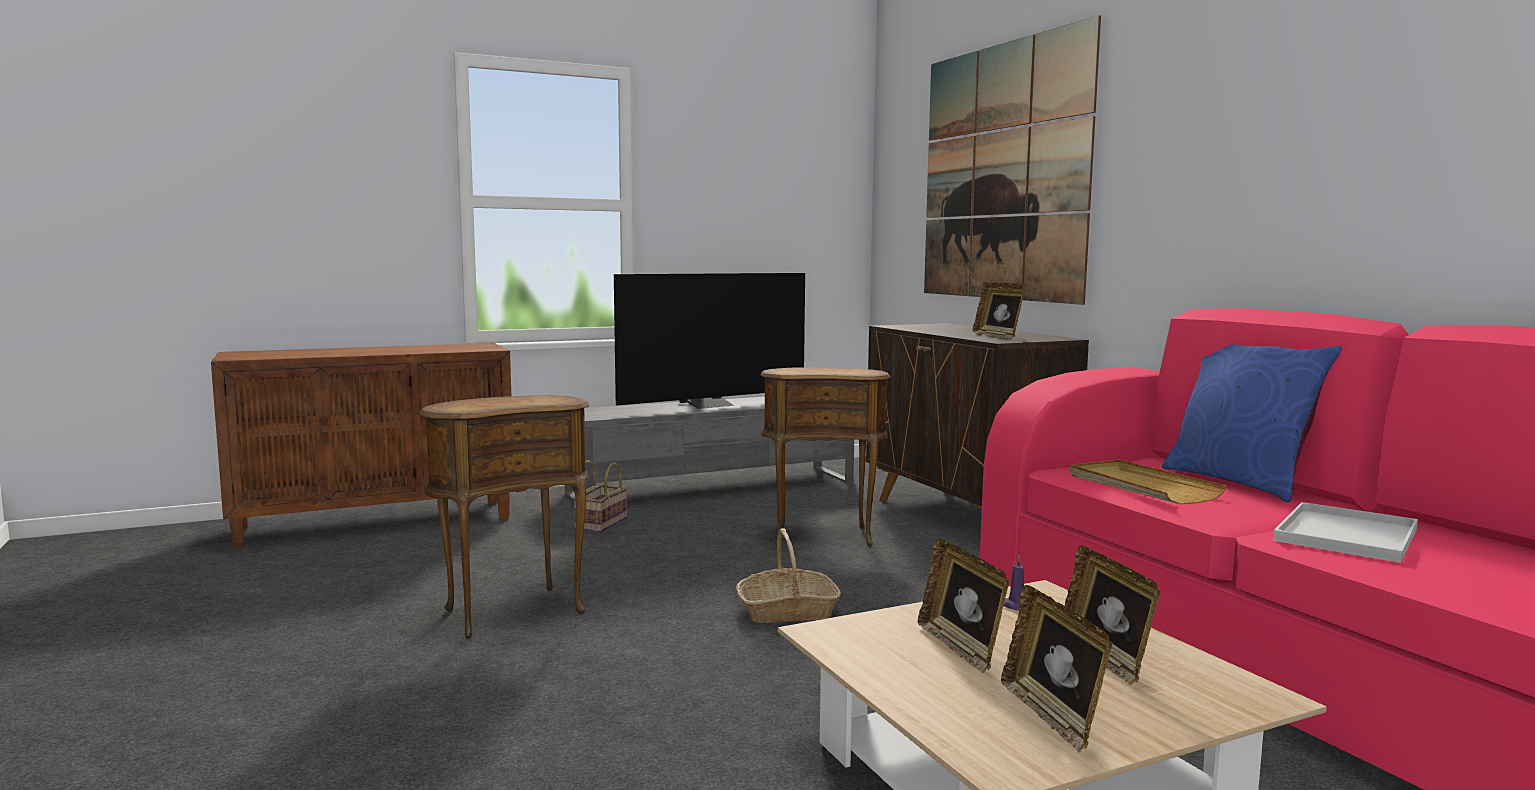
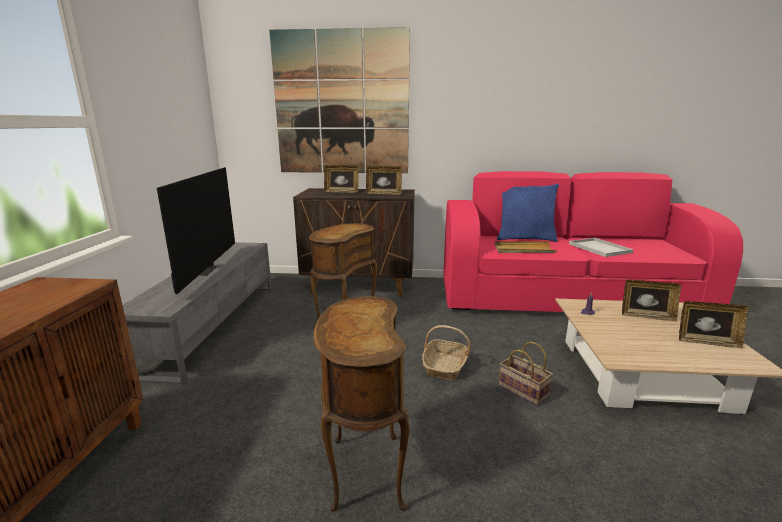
camera: 60 degrees left, 10 degrees up
basket [573,460,627,533] -> basket moved to [499,342,553,406]
picture frame [918,538,1009,673] -> picture frame moved to [324,165,359,193]

